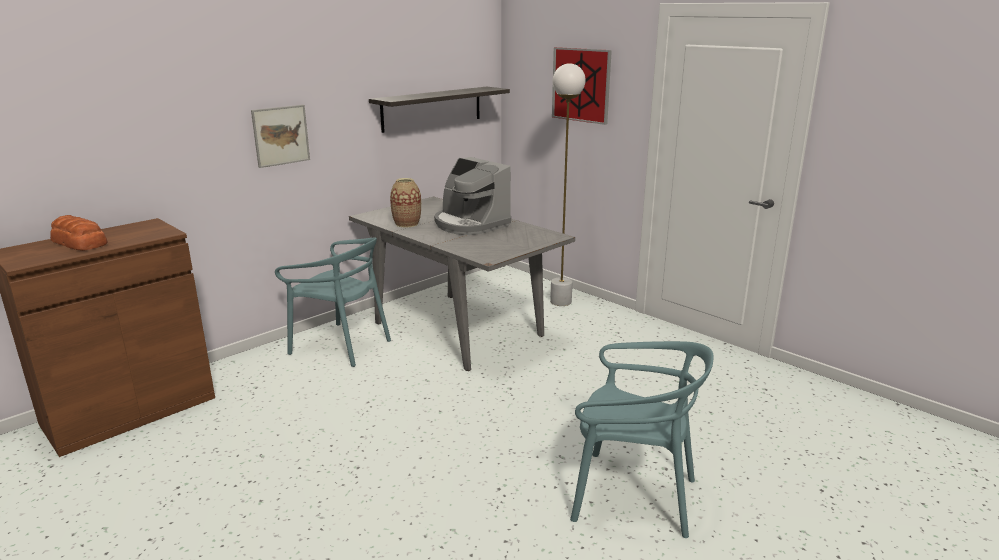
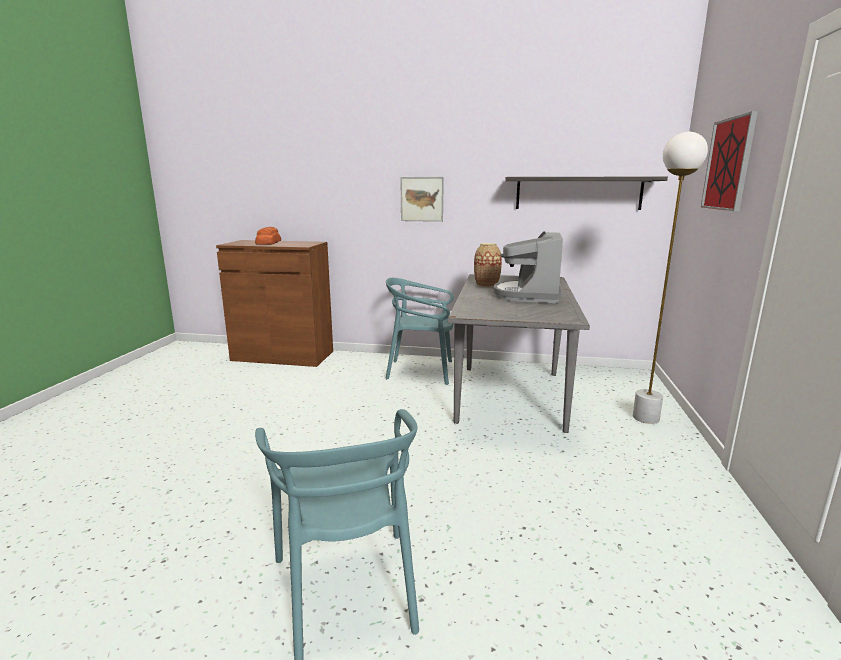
camera: 55 degrees right, 5 degrees down
turquoise chair [275,237,391,367] -> turquoise chair turned 105 degrees clockwise [385,278,453,385]

